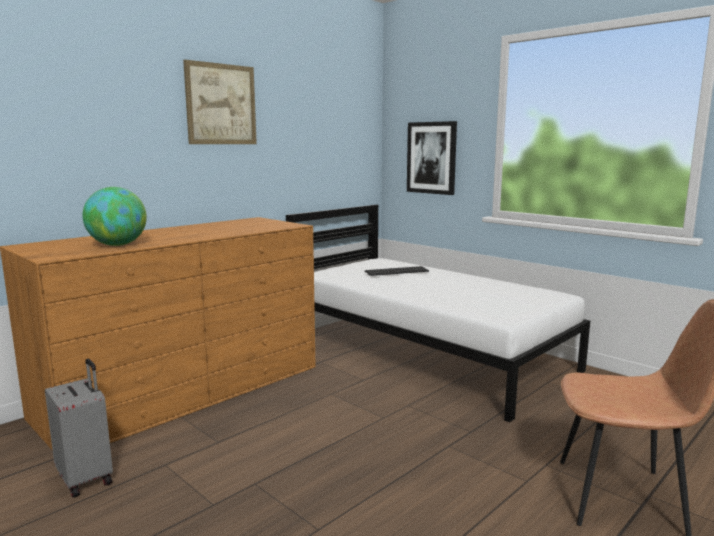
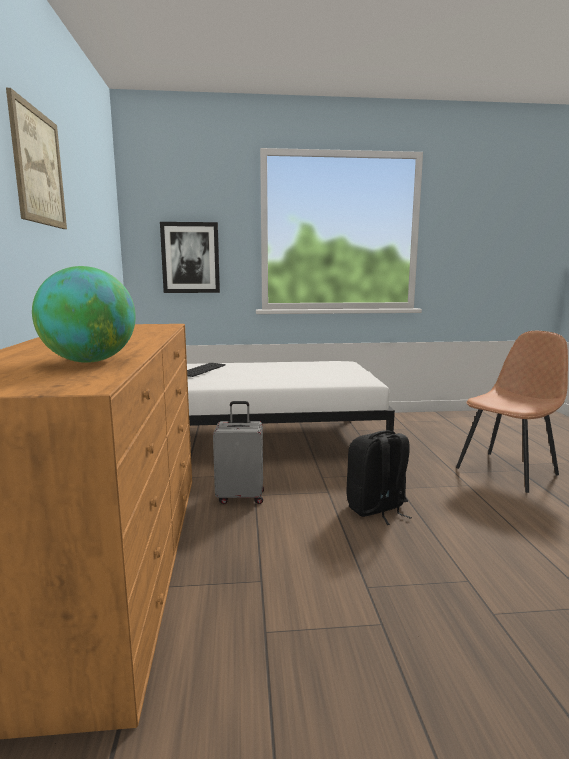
camera: 50 degrees left, 0 degrees up
grey suitcase [45,359,113,498] -> grey suitcase moved to [213,401,264,504]
none -> black backpack [347,430,412,525]

